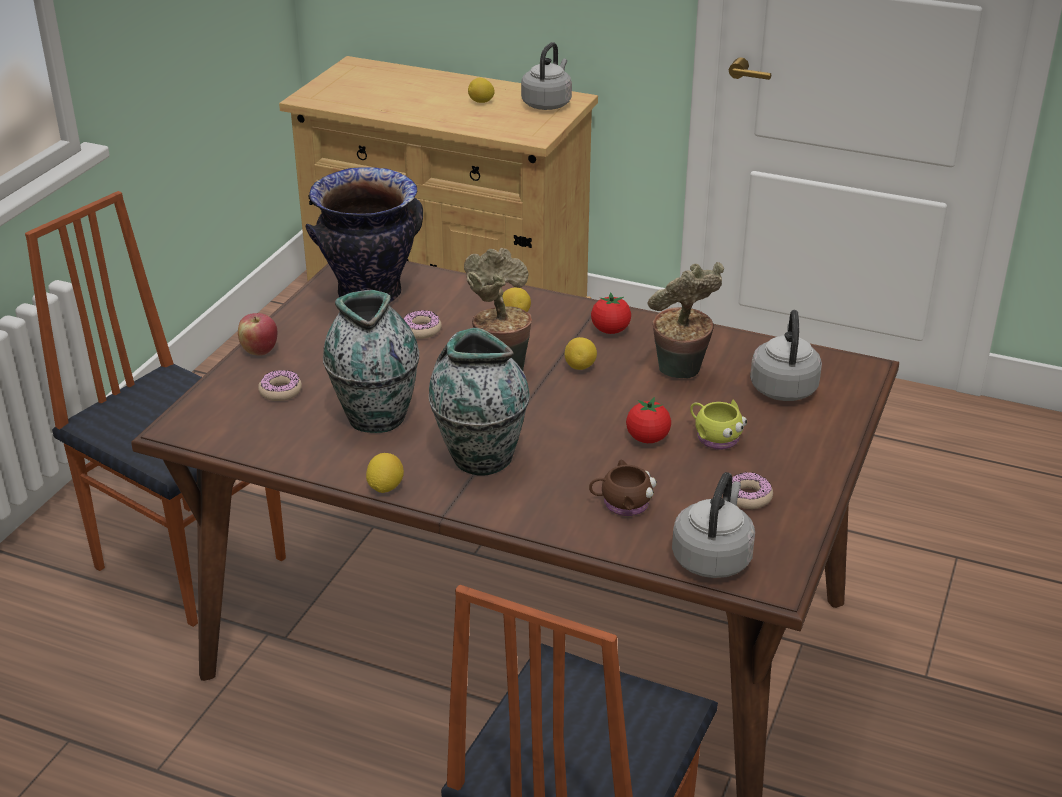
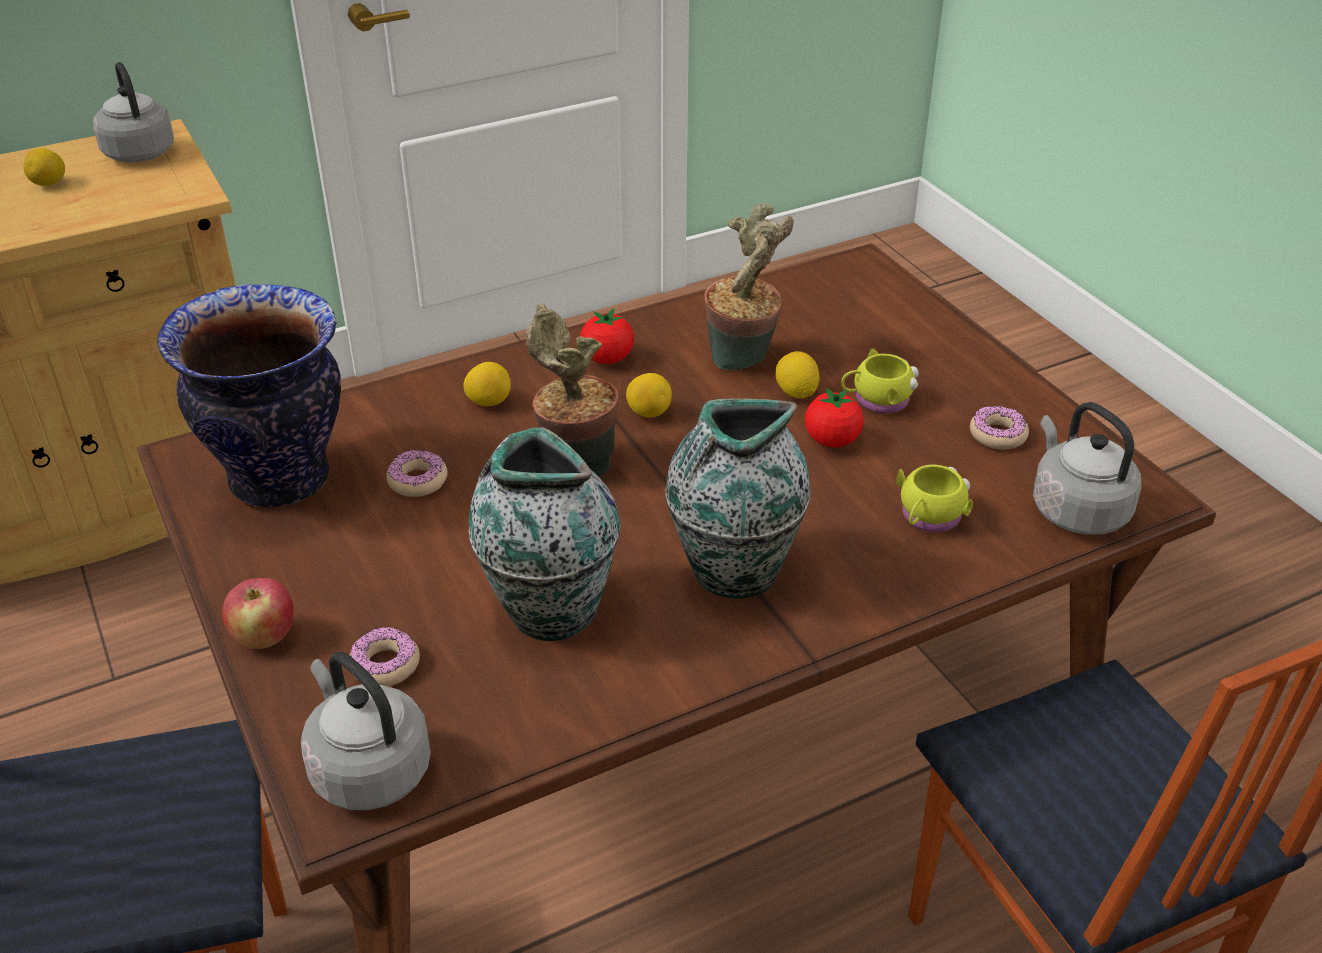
camera: 50 degrees left, 5 degrees up
lemon [366,453,404,493] -> lemon moved to [775,351,819,399]
brown mug [589,460,657,516] -> yellow mug [896,465,973,532]
grey kettle [750,310,822,401] -> grey kettle moved to [301,652,431,810]

